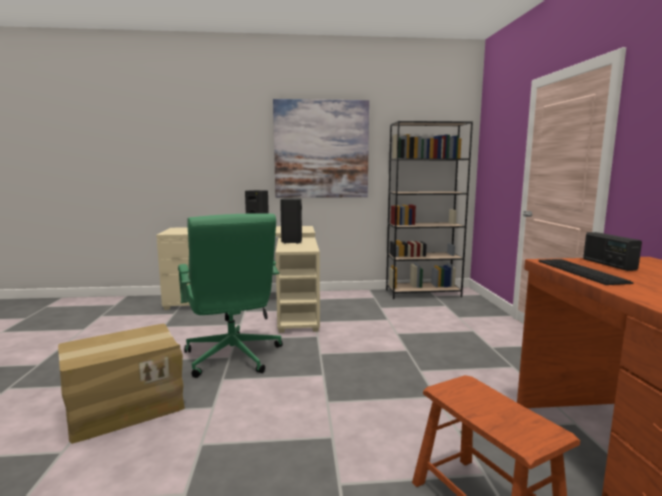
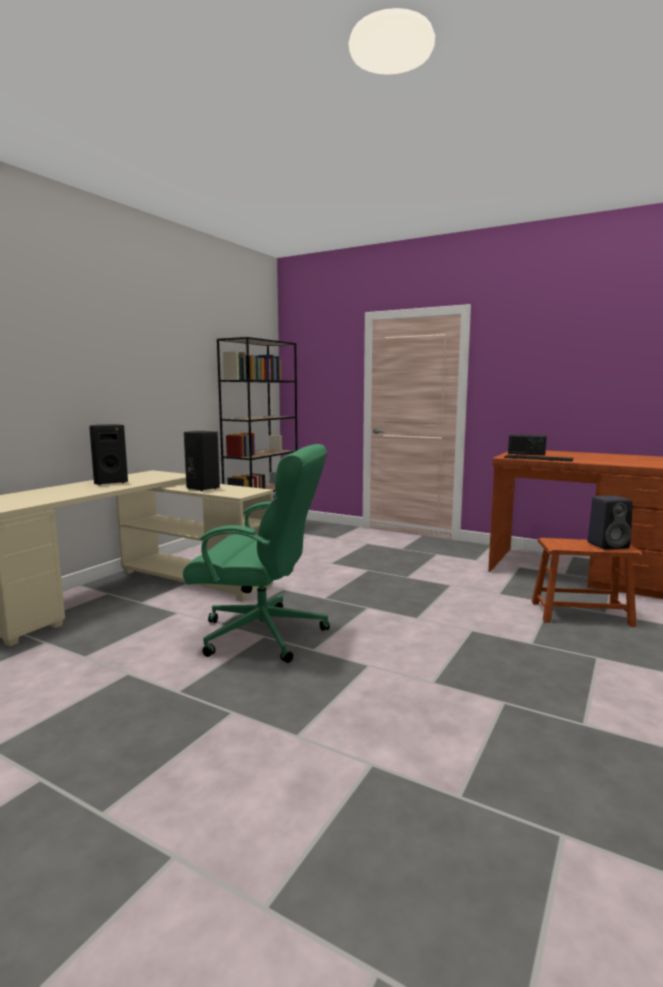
camera: 55 degrees left, 0 degrees up
cardboard box [58,324,185,444] -> none
picture [273,99,369,198] -> none
none -> black speaker [588,495,633,549]

